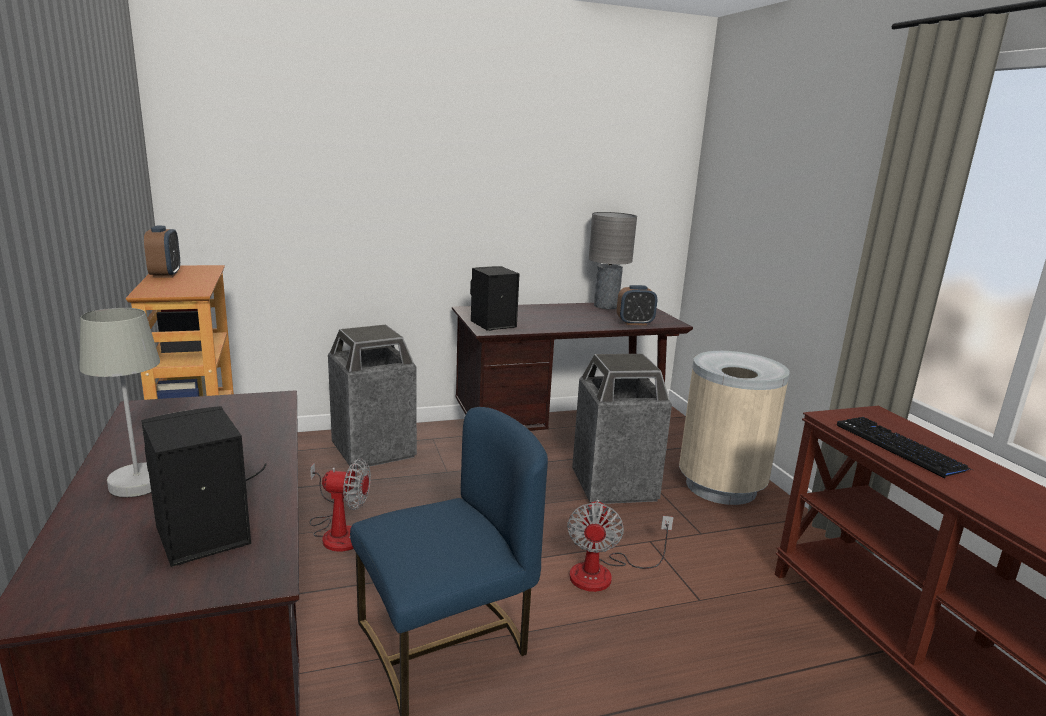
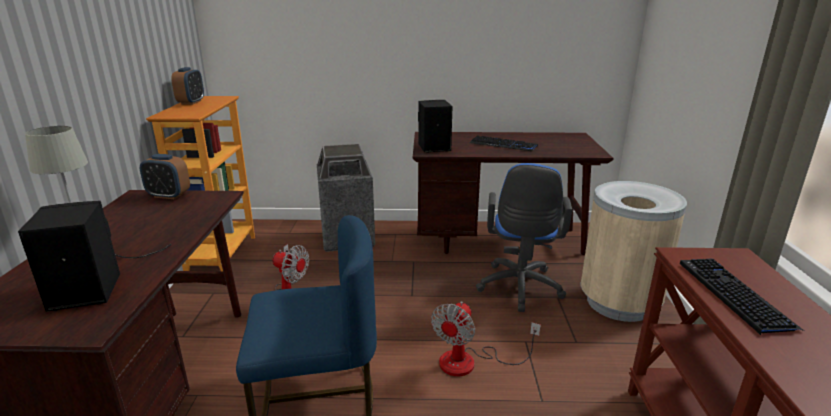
camera: 20 degrees right, 5 degrees up
trash can [572,354,672,504] -> blue office chair [476,163,572,312]
grey table lamp [589,212,637,309] -> none
alarm clock [617,285,657,325] -> alarm clock moved to [140,154,190,199]
none -> keyboard [470,135,538,151]

